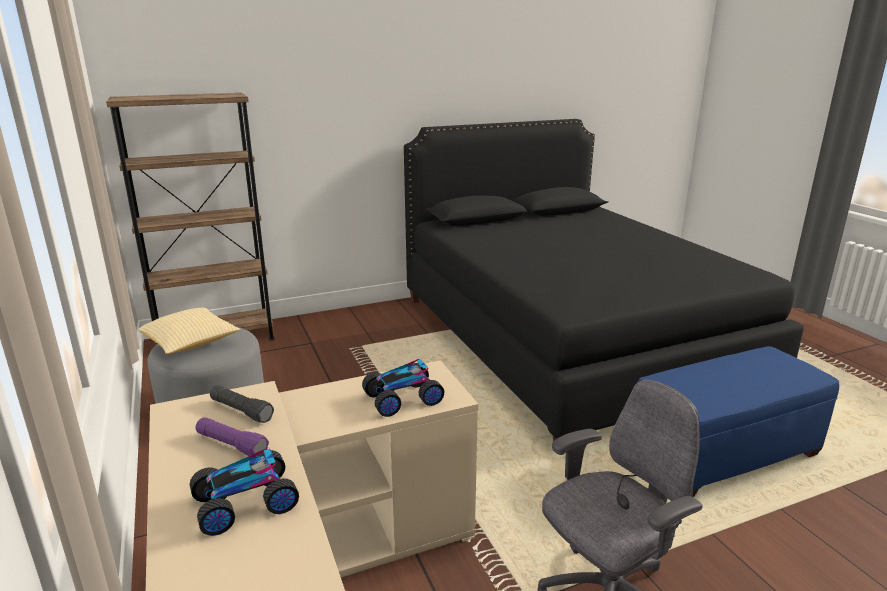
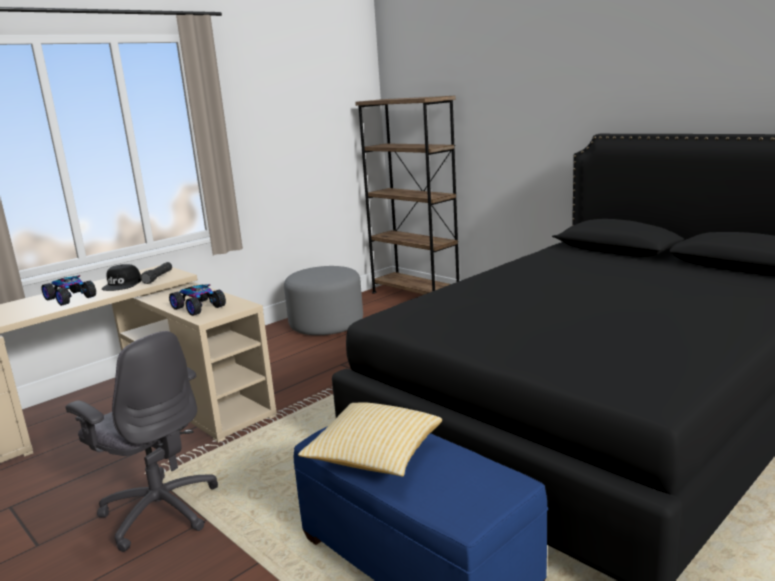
camera: 70 degrees right, 5 degrees down
pillow [139,308,240,354] -> pillow moved to [298,402,442,477]
purple flashlight [196,417,269,456] -> black cap [102,264,142,291]

